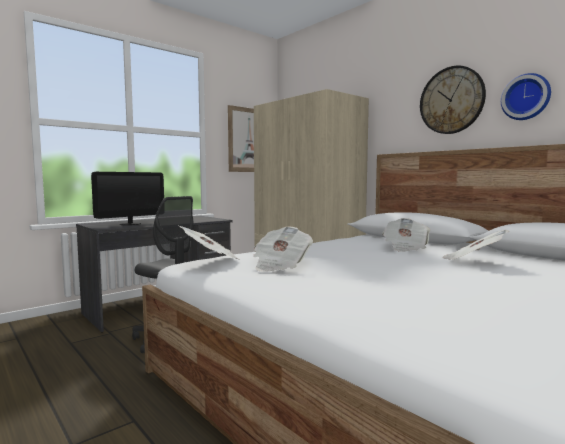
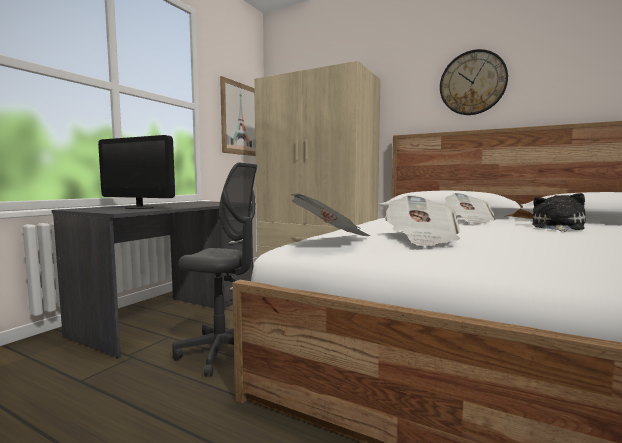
camera: 20 degrees left, 0 degrees up
monitor [91,172,164,225] -> monitor turned 90 degrees clockwise [98,135,175,209]
newspaper [443,230,509,260] -> plush toy [532,193,586,232]
wall clock [501,73,551,120] -> none

